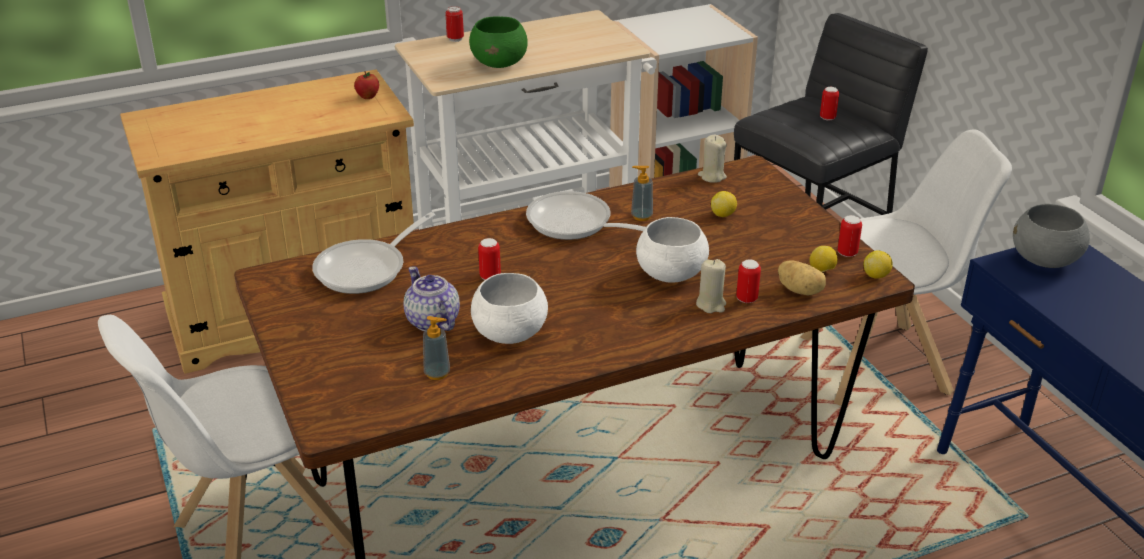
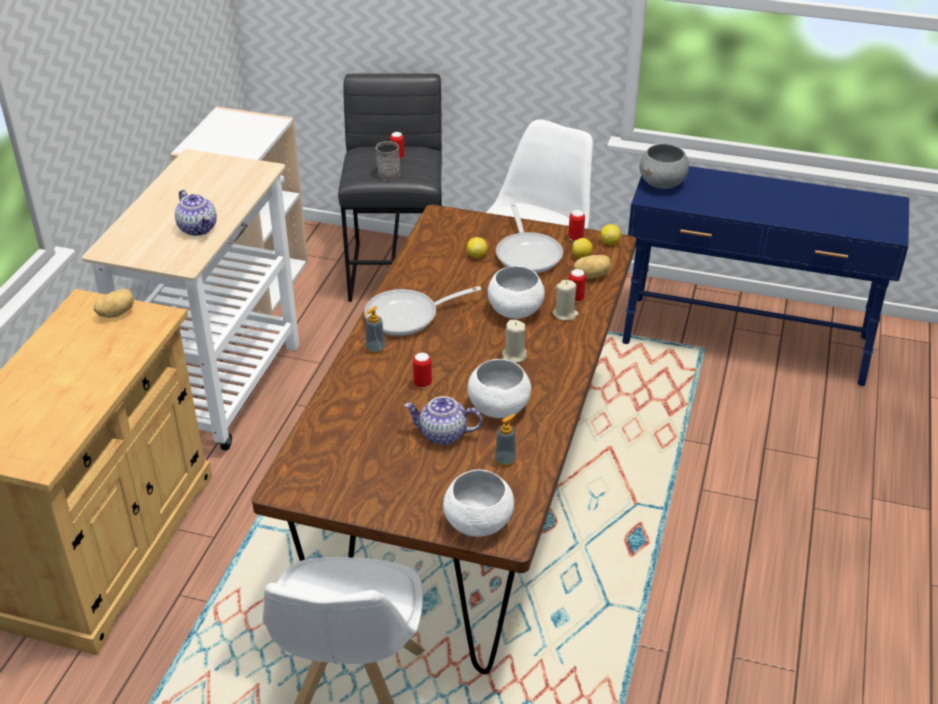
camera: 50 degrees left, 5 degrees up
frying pan [312,212,435,294] -> frying pan moved to [496,203,563,273]
apple [354,71,379,99] -> potato [94,289,134,318]
can [446,6,464,42] -> none
green bowl [469,16,528,68] -> teapot [175,190,217,236]
soap dispenser [631,166,653,221] -> soap dispenser moved to [365,306,385,354]
beige candle [698,135,727,183] -> beige candle moved to [502,320,527,363]
none -> grey mug [376,141,400,180]
none -> white bowl [443,469,514,537]

